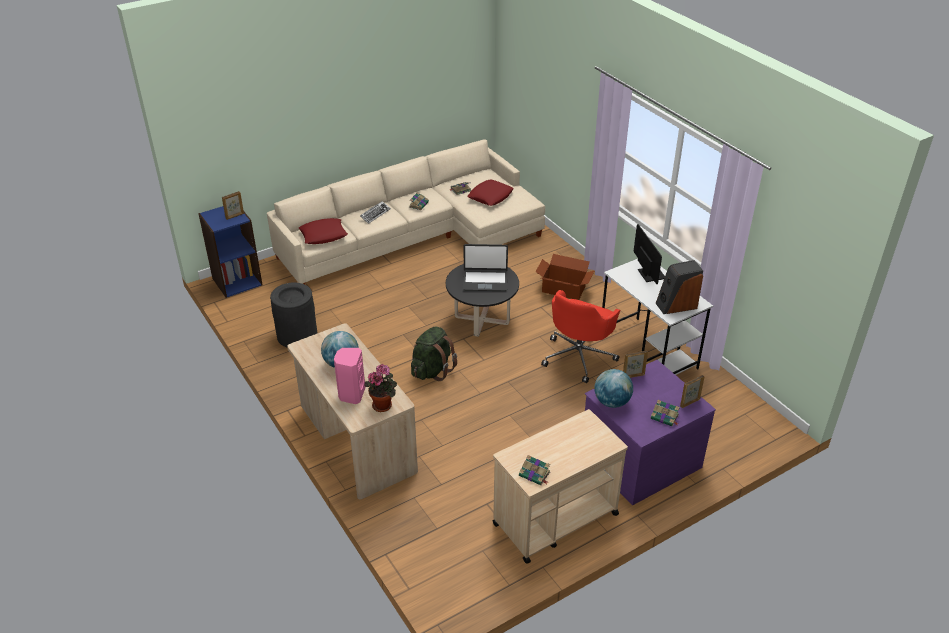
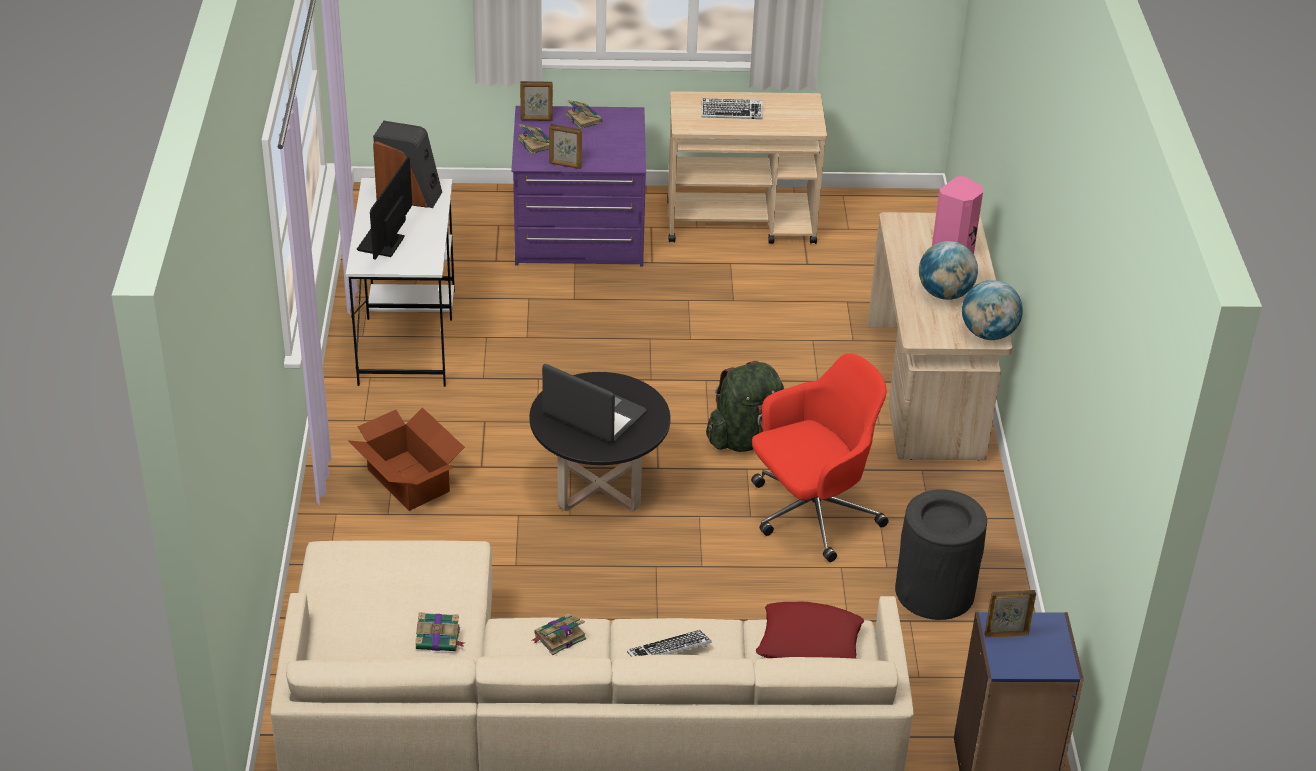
camera: 150 degrees left, 0 degrees up
potted plant [364,364,397,412] -> none
red pillow [467,180,514,206] -> none
book [519,455,550,485] -> book moved to [517,124,549,154]
red office chair [541,290,620,383] -> red office chair moved to [751,353,889,562]
globe [594,369,633,408] -> globe moved to [962,280,1023,340]
none -> keyboard [702,98,763,119]

